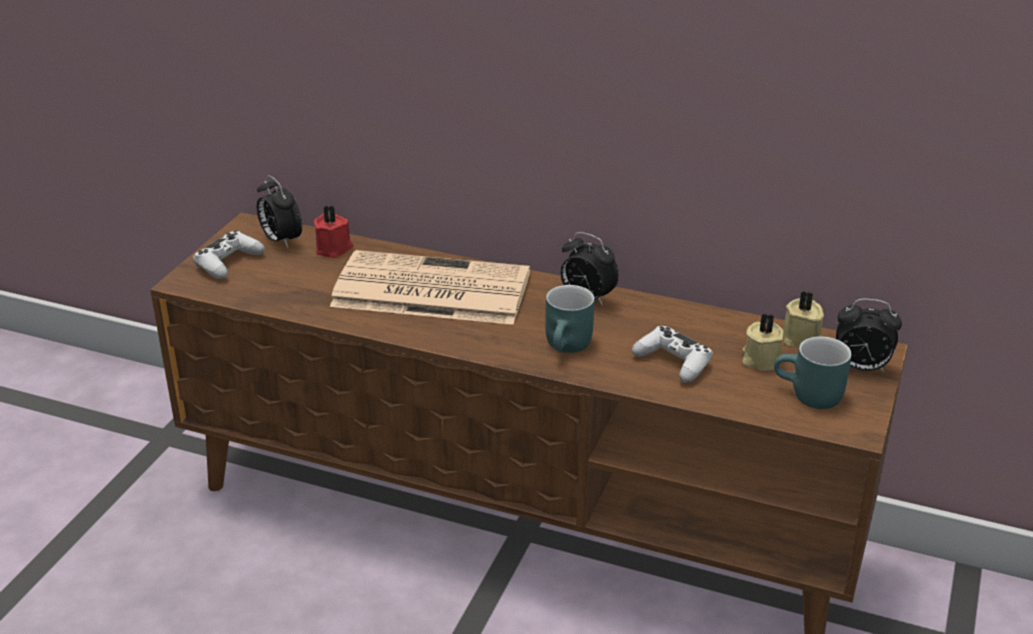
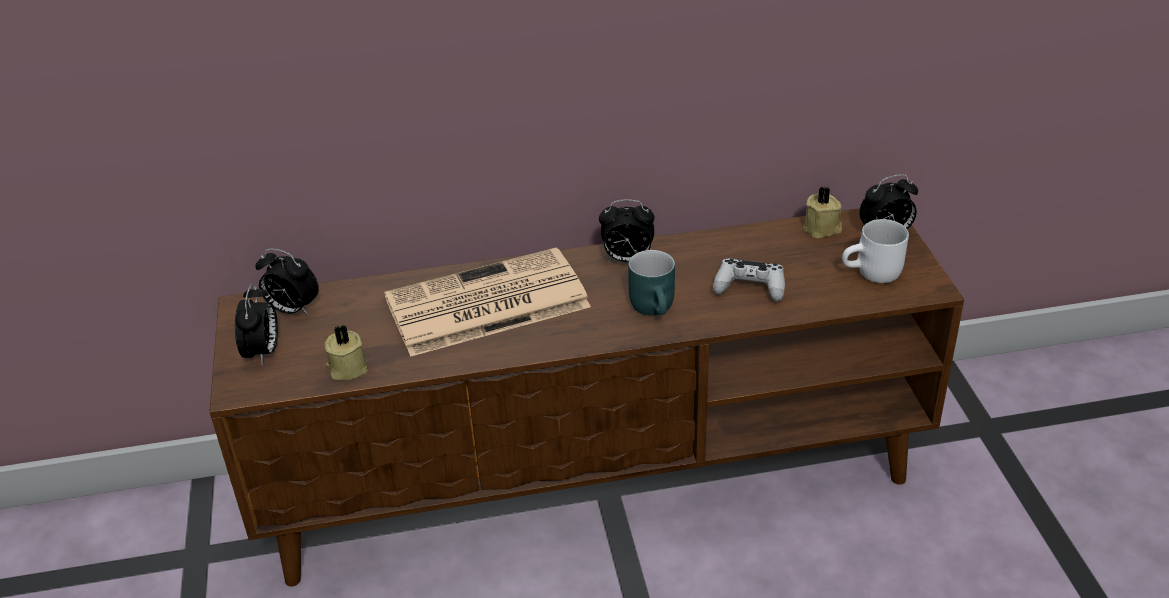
camera: 30 degrees left, 5 degrees up
white game controller [193,230,265,279] -> alarm clock [235,284,278,365]
red candle [314,205,353,258] -> none
beige candle [742,314,784,371] -> beige candle moved to [325,325,368,380]
turquoise mug [774,336,852,409] -> white mug [842,219,909,283]

